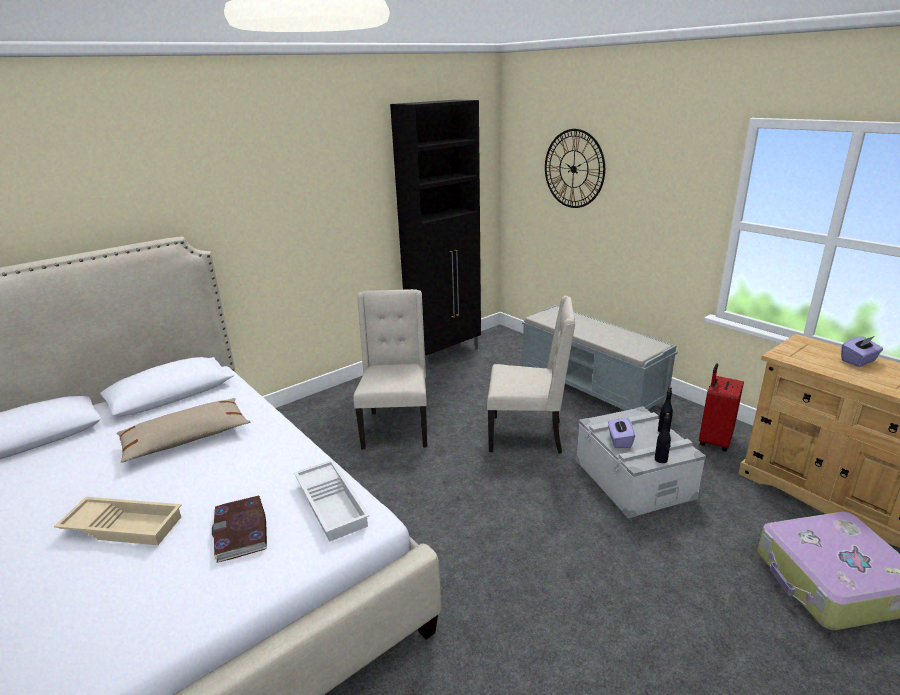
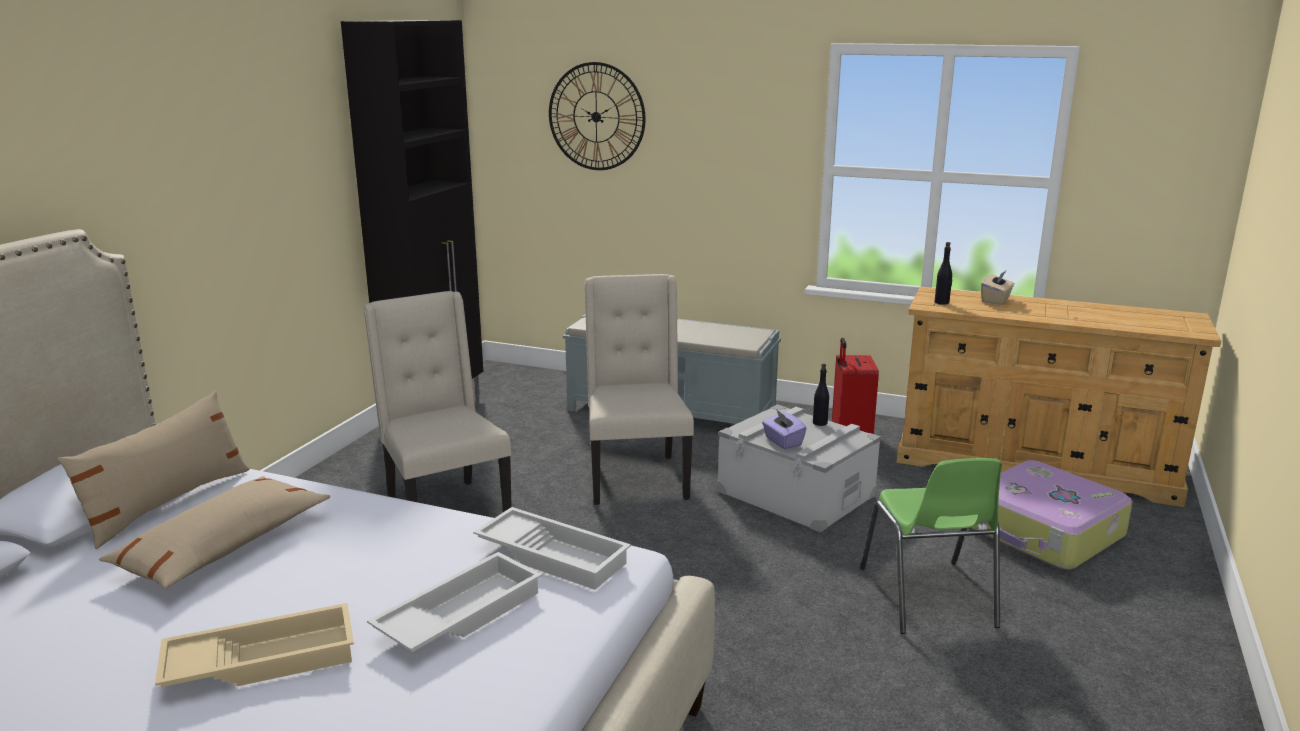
camera: 30 degrees left, 5 degrees down
book [212,496,267,562] -> white tray [367,552,542,652]
beige chair [487,296,575,453] -> beige chair turned 75 degrees counterclockwise [585,274,694,505]
black bottle [655,413,671,463] -> black bottle moved to [935,242,952,305]
purple tissue box [841,336,883,367] -> beige tissue box [981,271,1014,305]
none -> beige pillow [58,391,250,549]
none -> green chair [860,458,1002,634]

